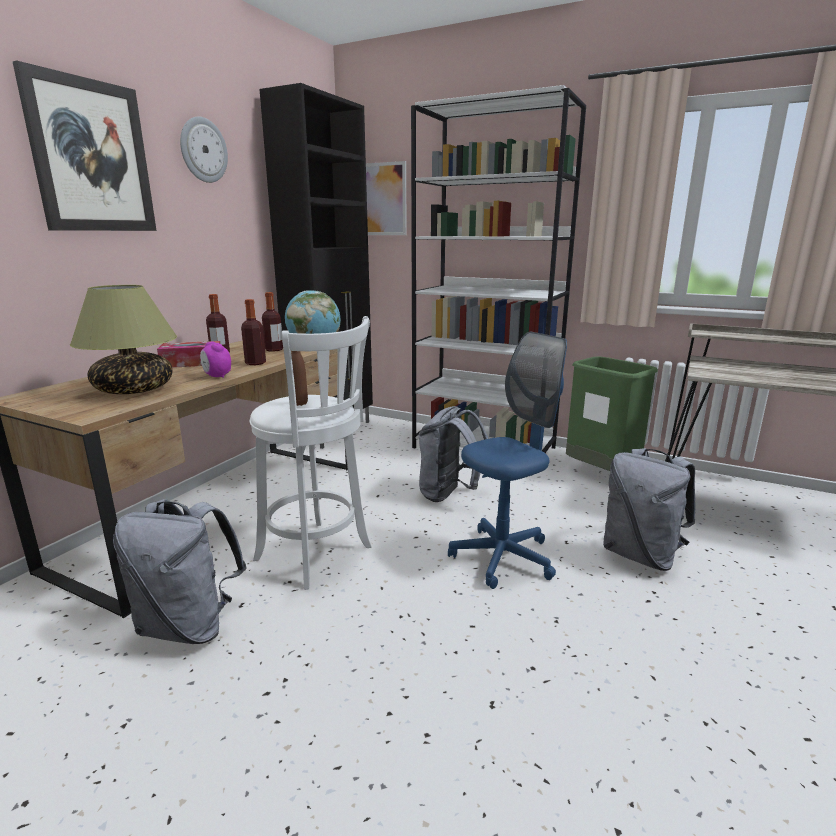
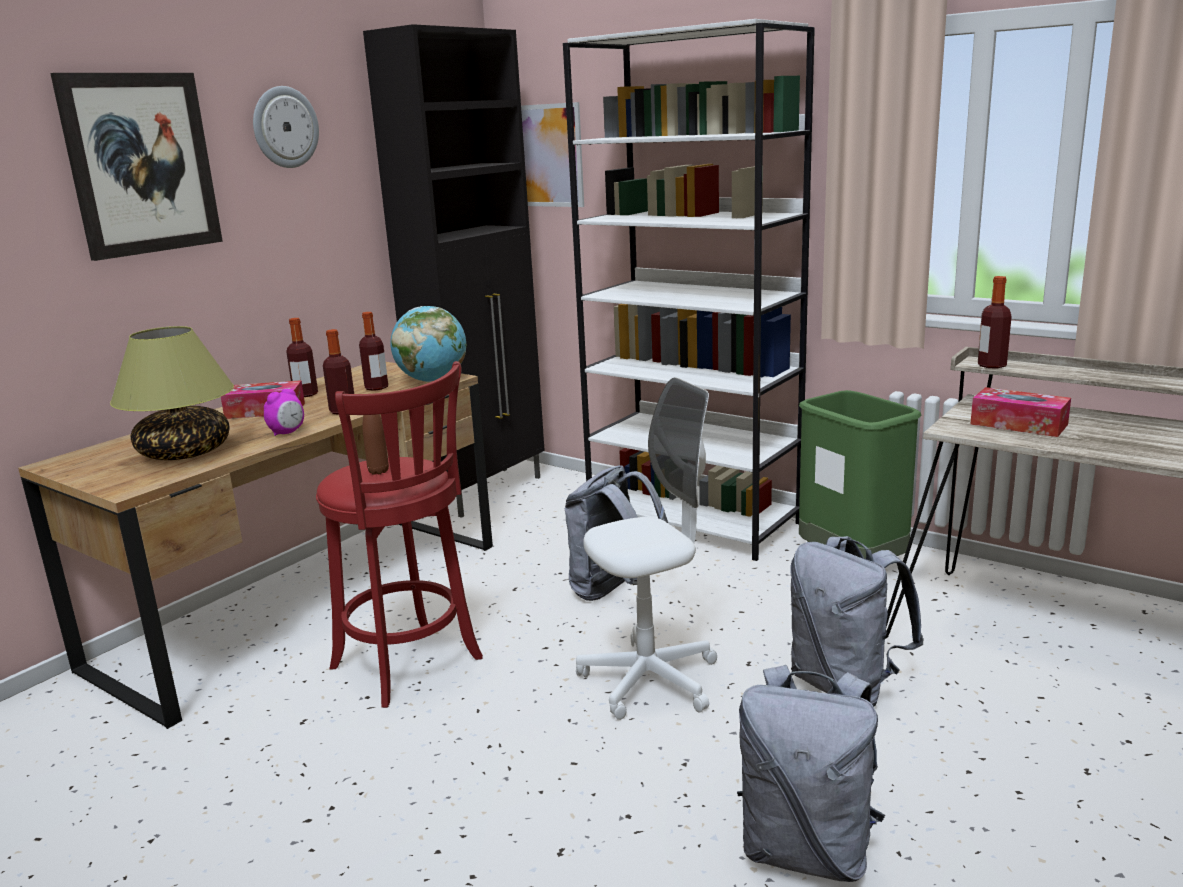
camera: 10 degrees right, 0 degrees up
grey backpack [113,499,247,644] -> grey backpack moved to [737,665,885,882]
alarm clock [200,342,231,378] -> alarm clock turned 105 degrees counterclockwise [264,389,304,436]
white stool [250,316,372,590] -> red stool [316,361,483,708]
blue office chair [448,332,567,589] -> white office chair [576,377,717,720]
none -> tissue box [971,387,1071,437]
none -> bottle [978,276,1012,369]

